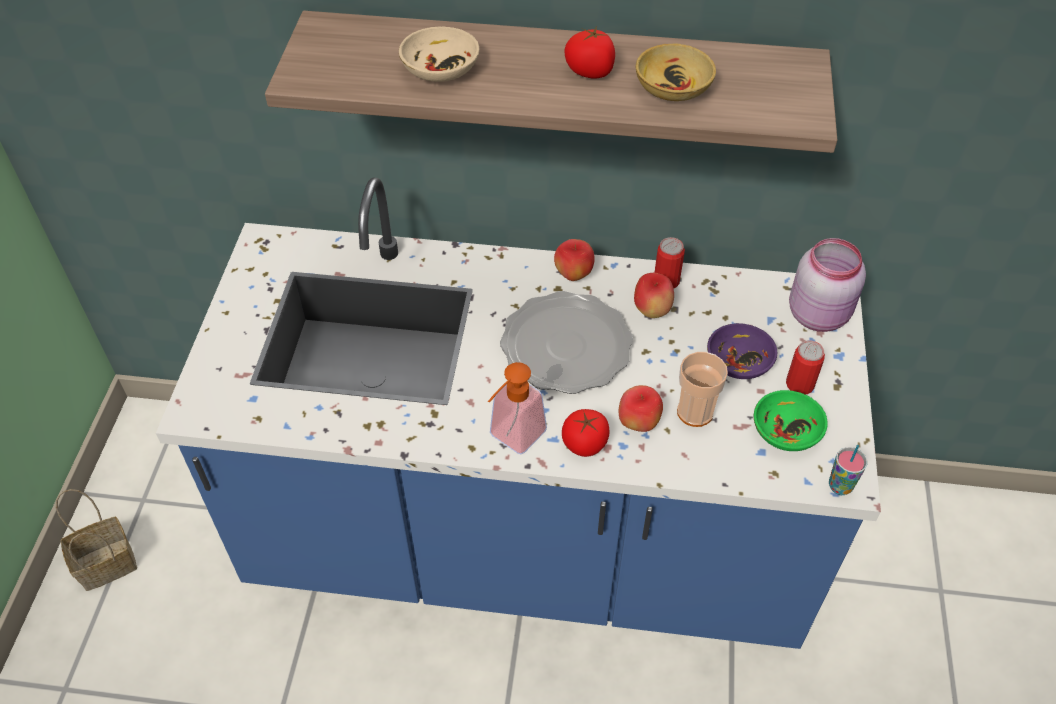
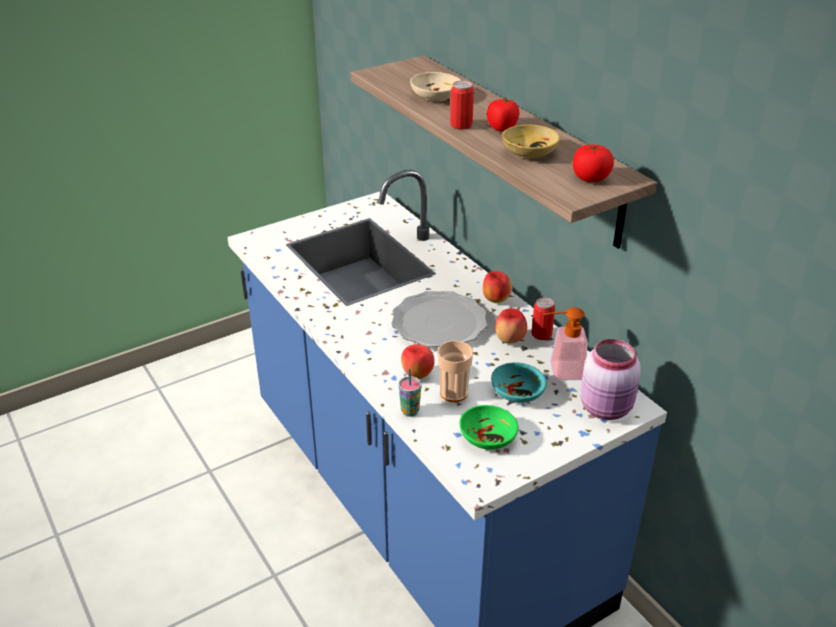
camera: 50 degrees right, 15 degrees down
basket [56,489,137,591] -> none
soap dispenser [488,362,547,454] -> soap dispenser moved to [543,307,588,380]
tomato [562,409,609,457] -> tomato moved to [573,145,614,182]
purple bowl [707,323,777,379] -> turquoise bowl [491,363,547,403]
can [786,340,825,395] -> can moved to [450,81,474,129]
cup [829,445,868,495] -> cup moved to [399,369,421,417]

